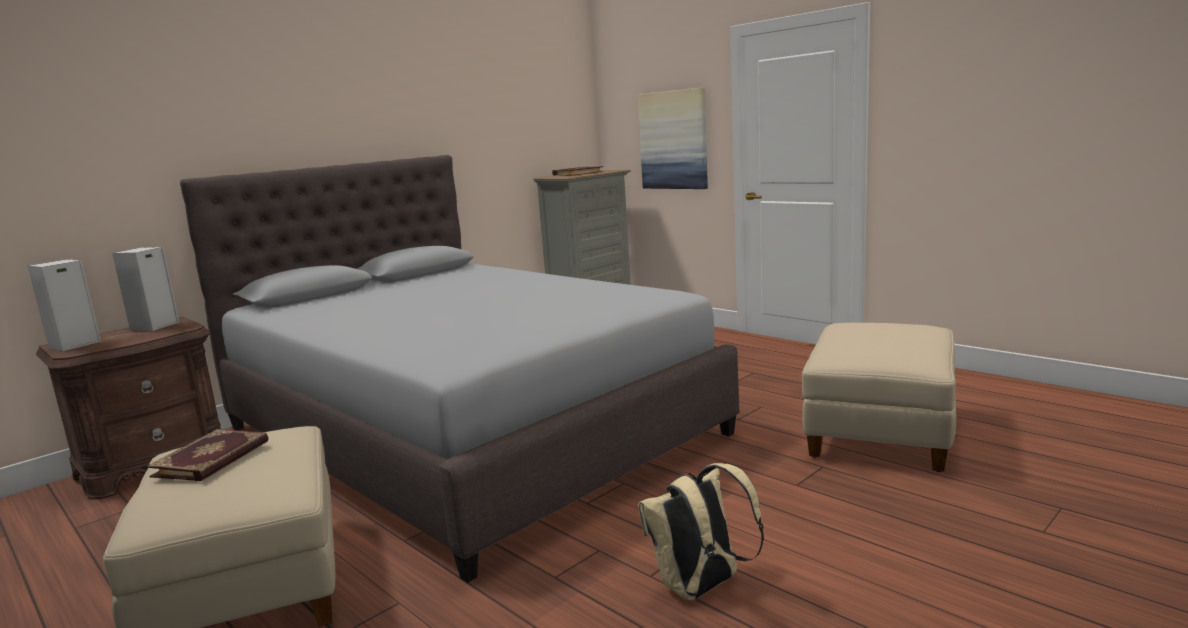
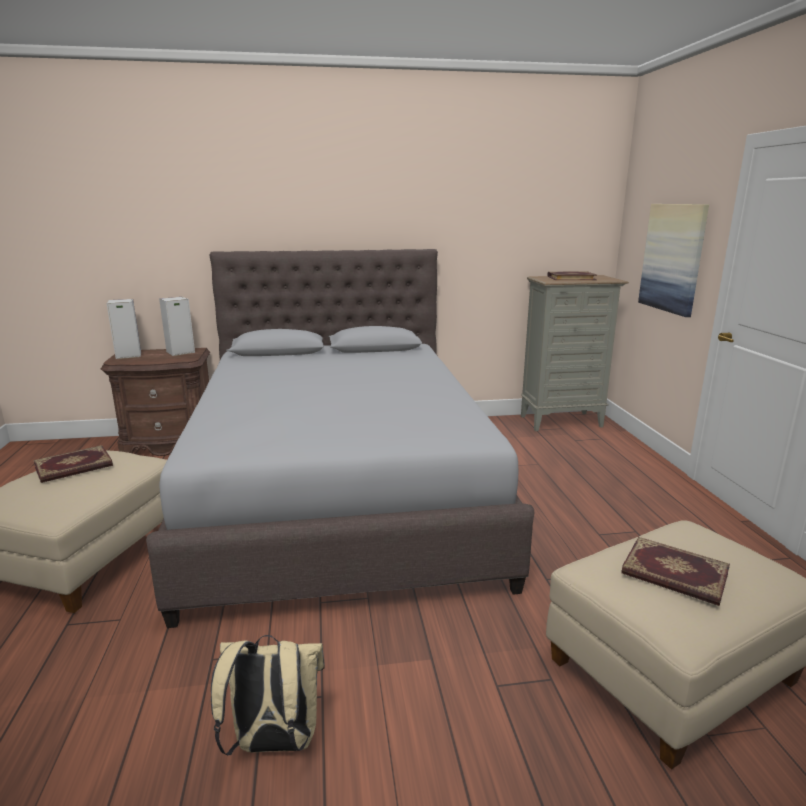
camera: 35 degrees right, 5 degrees up
none -> book [622,537,730,606]

